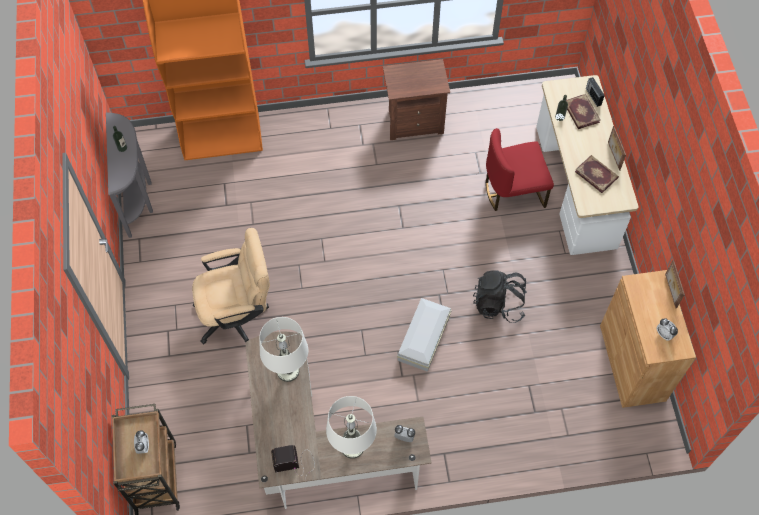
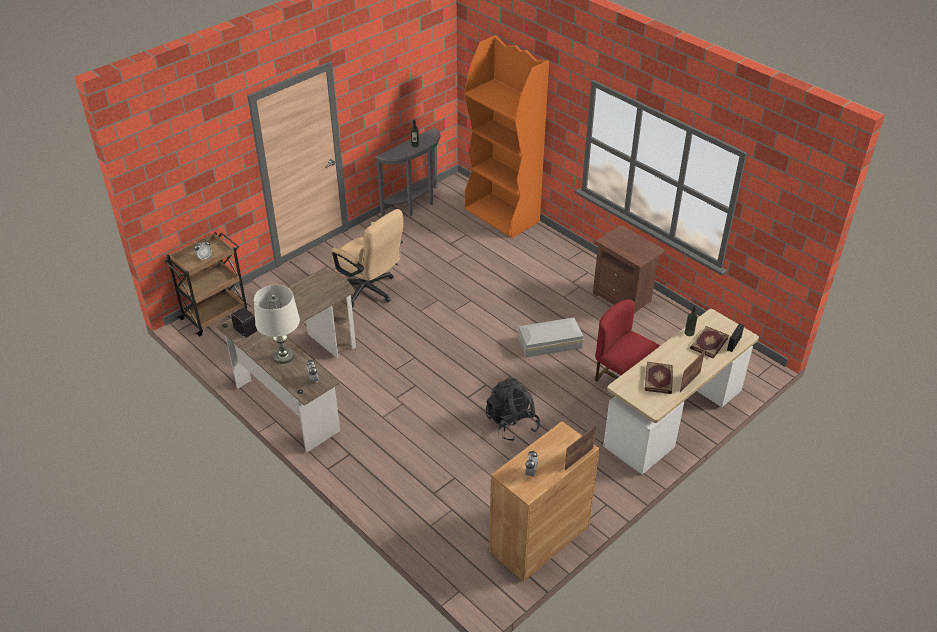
camera: 55 degrees right, 20 degrees down
white table lamp [259,317,308,382] -> none
white storage box [397,298,452,372] -> white storage box moved to [518,317,584,358]

